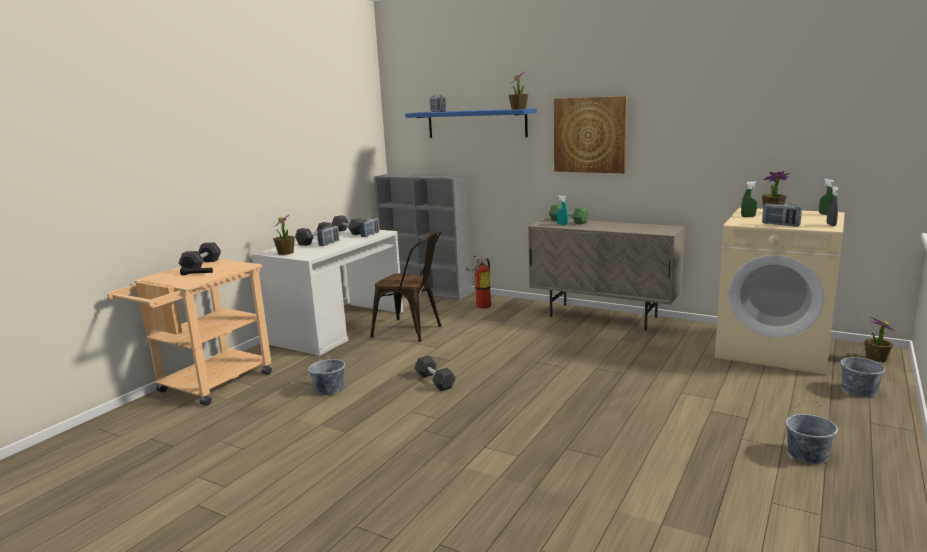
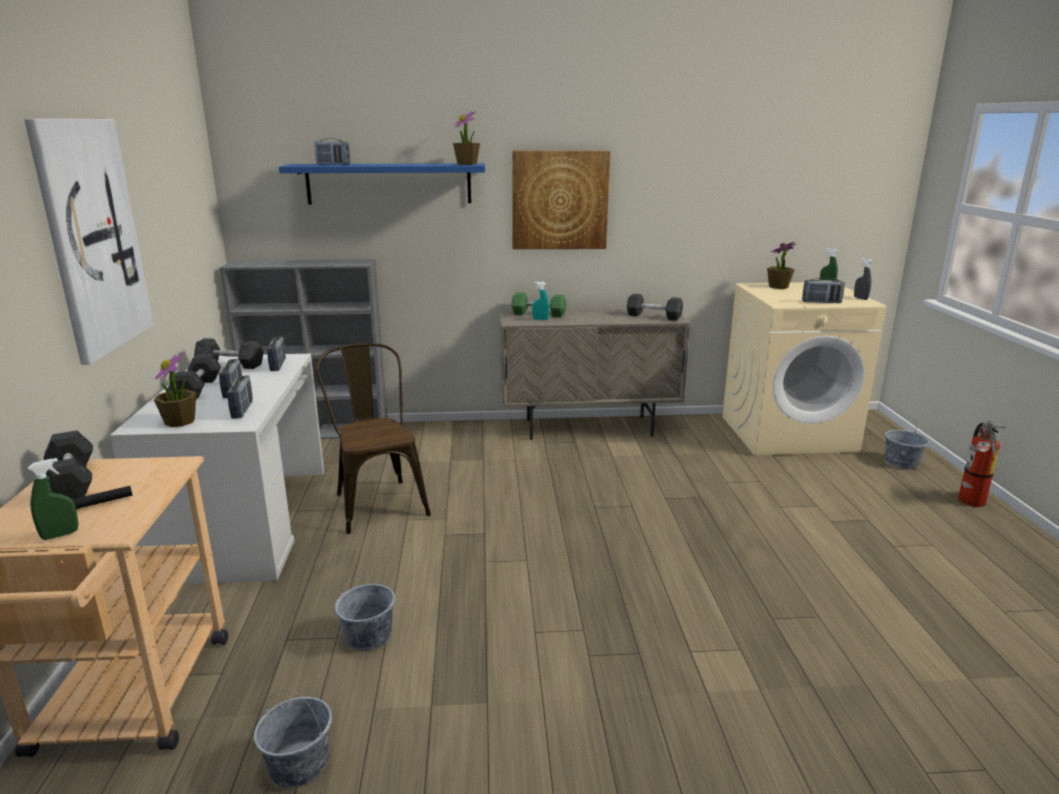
camera: 35 degrees left, 5 degrees up
brown chair [370,232,441,342] -> brown chair turned 105 degrees counterclockwise [317,343,431,534]
grey dumbbell [414,355,456,391] -> grey dumbbell moved to [627,294,683,321]
fire extinguisher [466,255,491,309] -> fire extinguisher moved to [958,421,1006,507]
green spray bottle [741,181,757,217] -> green spray bottle moved to [28,458,78,540]
grey bucket [785,401,838,464] -> grey bucket moved to [254,689,332,788]
potted plant [864,317,895,362] -> none
none -> picture [24,119,154,365]
none -> radio [227,375,253,418]

